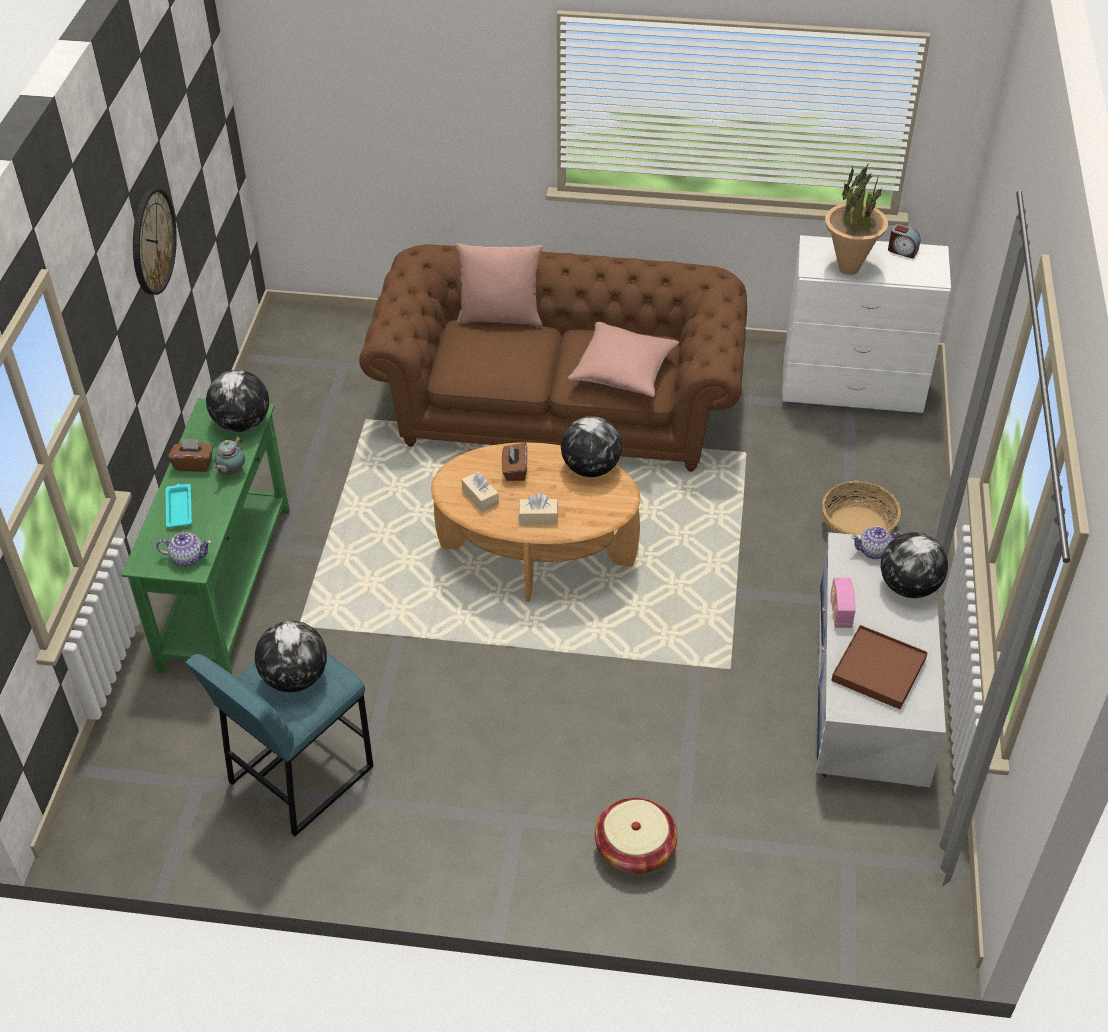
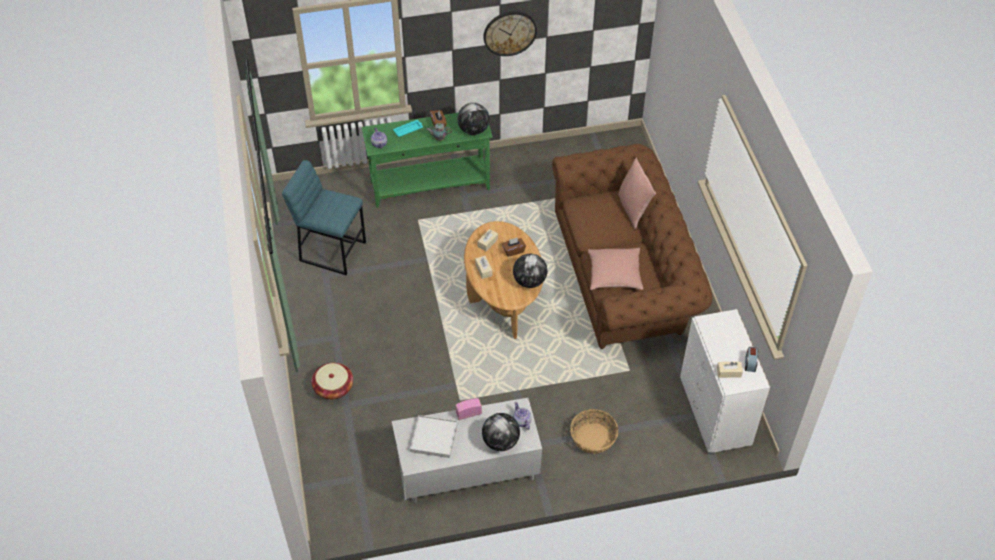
camera: 70 degrees right, 5 degrees up
globe [255,621,327,692] -> none
potted plant [825,162,888,275] -> none
brown tray [831,625,928,709] -> white tray [410,415,458,458]
none -> beige tissue box [717,362,743,378]

